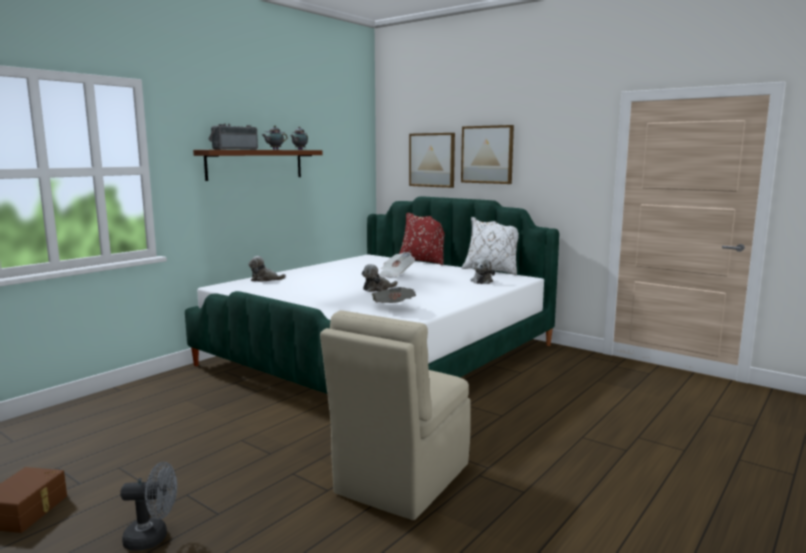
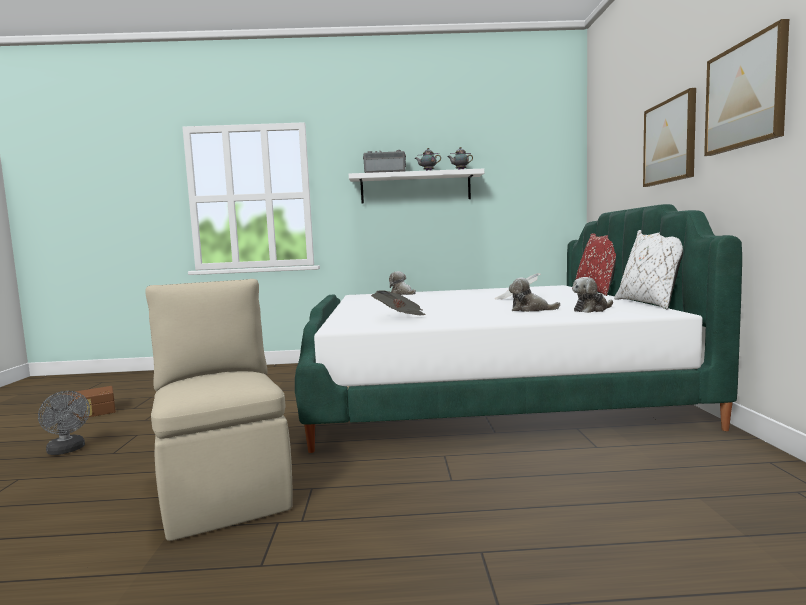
camera: 50 degrees right, 5 degrees down
brown shelf [193,150,323,181] -> white shelf [349,169,484,203]
beige chair [320,310,471,520] -> beige chair turned 75 degrees clockwise [145,279,293,541]
plush toy [362,264,398,292] -> plush toy moved to [509,278,560,312]
picture [409,133,455,188] -> picture moved to [704,19,789,156]

